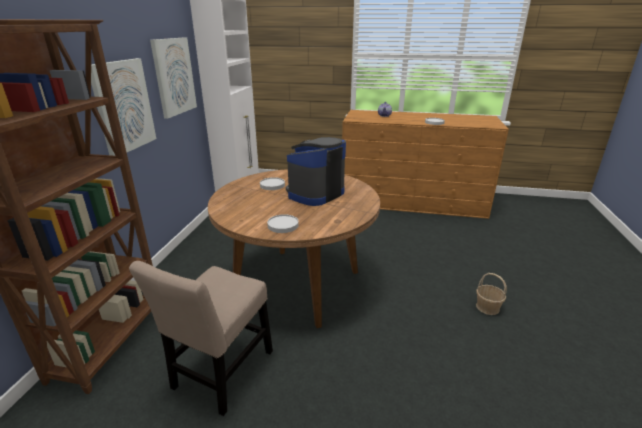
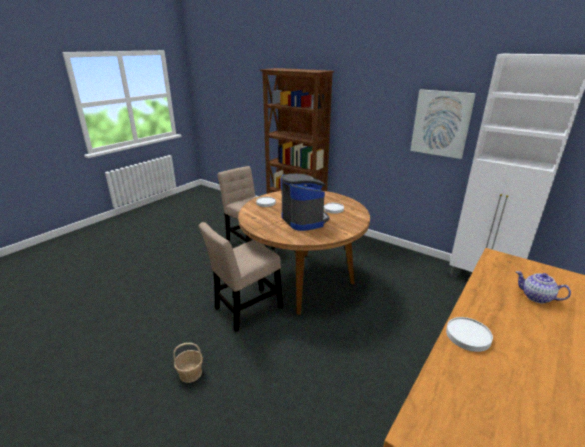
camera: 115 degrees right, 0 degrees up
picture [91,58,156,156] -> none
none -> beige chair [199,222,283,332]

